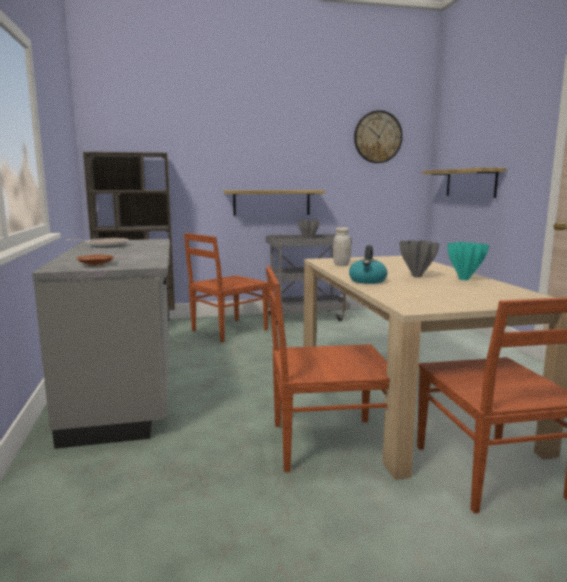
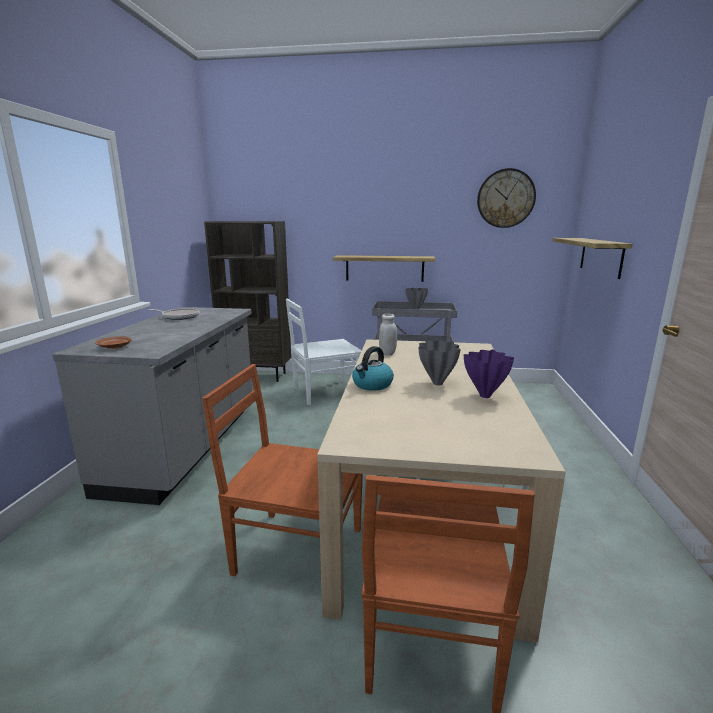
camera: 20 degrees right, 5 degrees up
brown chair [184,233,269,342] -> white chair [286,299,362,405]
turquoise vase [448,242,489,280] -> purple vase [464,350,514,398]

